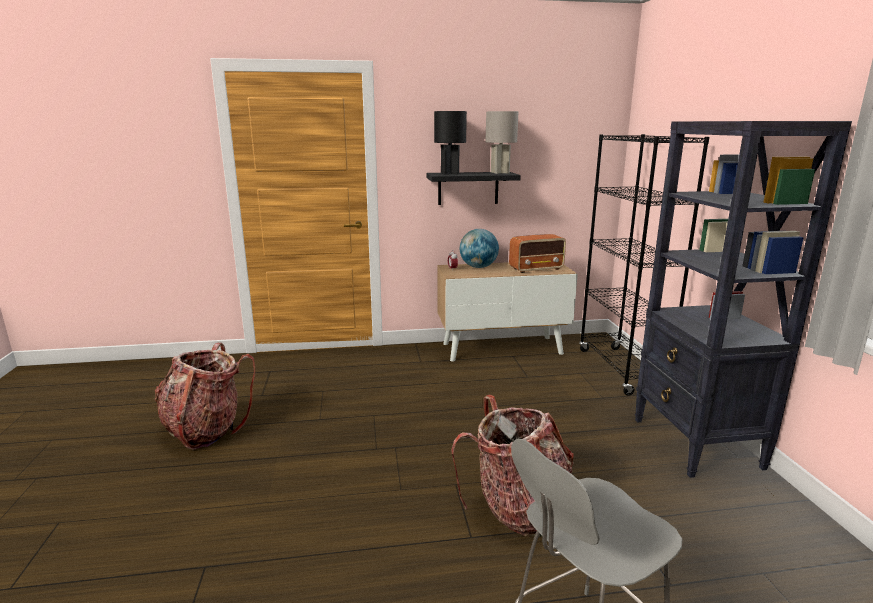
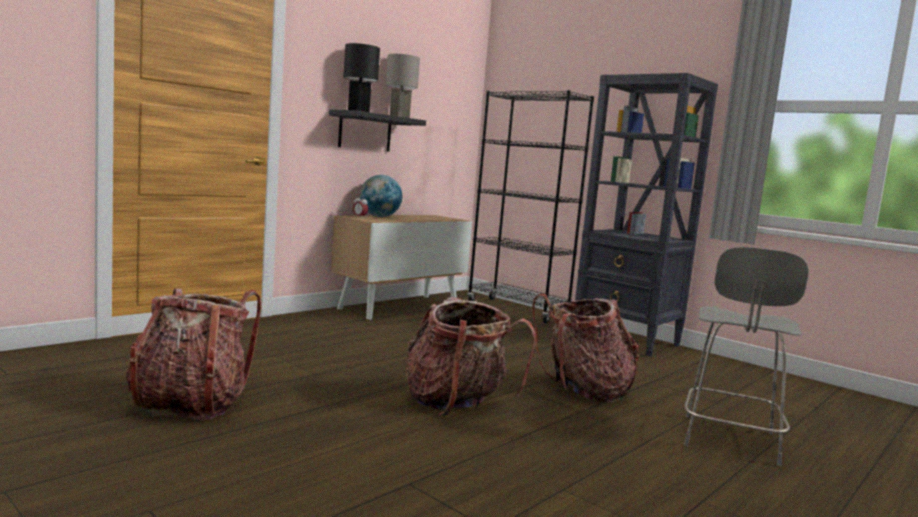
camera: 40 degrees left, 10 degrees down
radio [509,234,566,273] -> none
none -> backpack [406,297,536,416]

